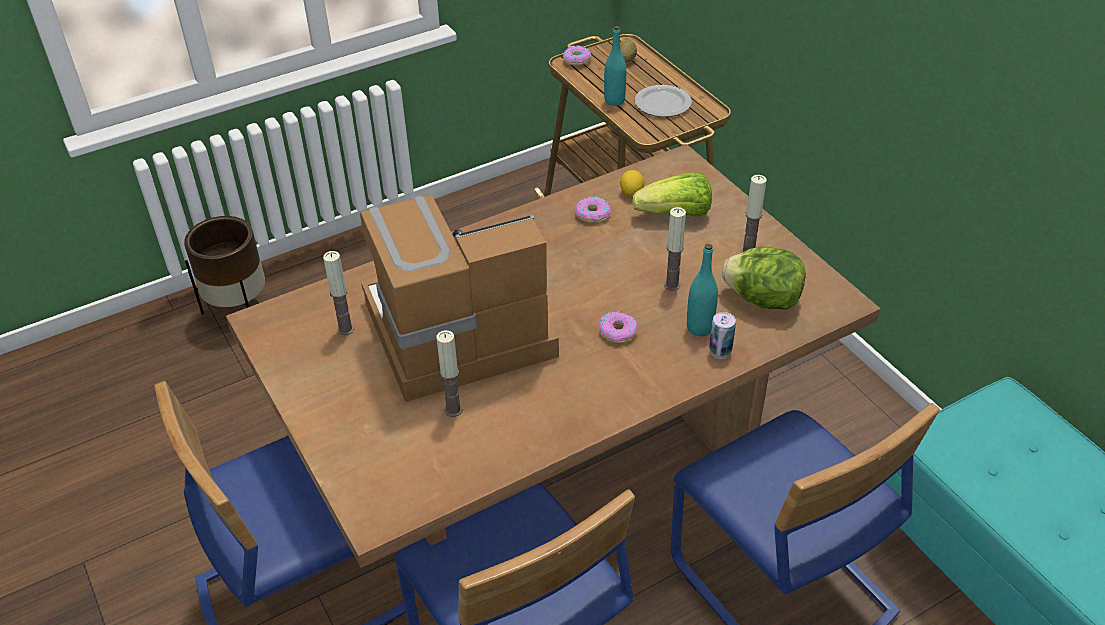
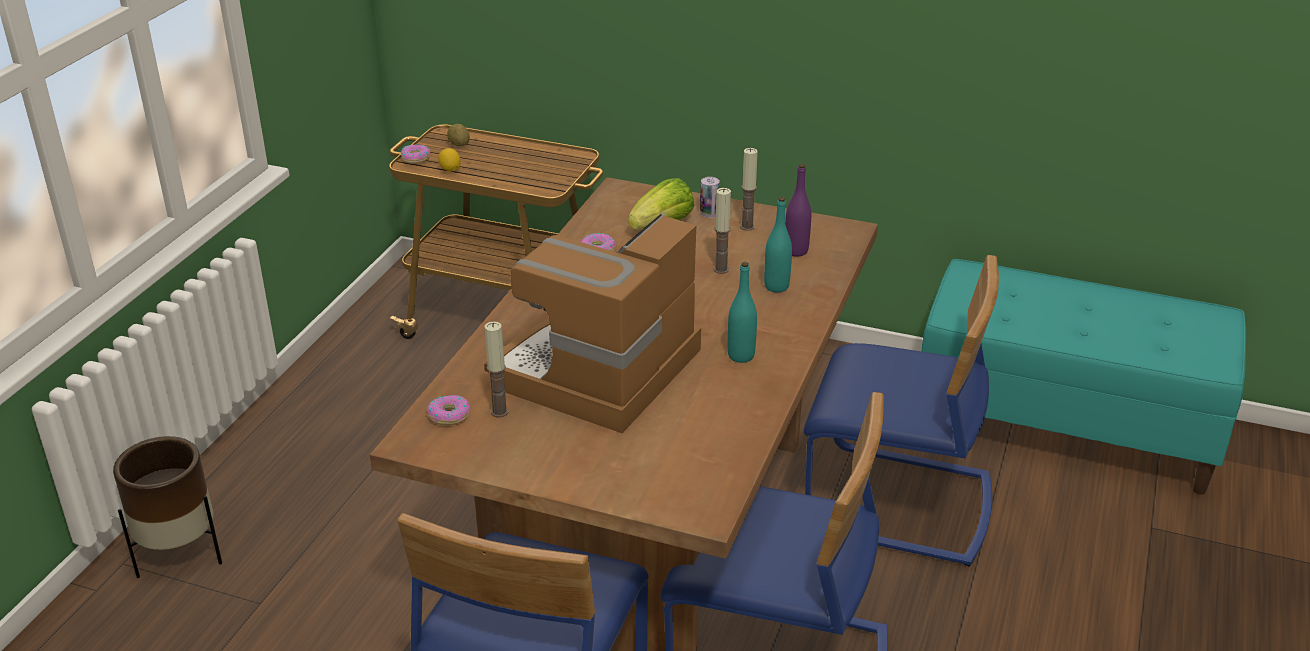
camera: 40 degrees left, 10 degrees down
candle [436,330,463,417] -> none
donut [598,311,639,343] -> donut moved to [427,395,470,425]
turquoise bottle [604,26,626,106] -> turquoise bottle moved to [728,262,757,363]
lemon [620,170,644,197] -> lemon moved to [438,148,461,171]
plate [635,85,692,117] -> none
can [709,312,736,359] -> can moved to [700,177,720,218]
lettuce [722,247,806,310] -> purple bottle [785,164,811,257]

